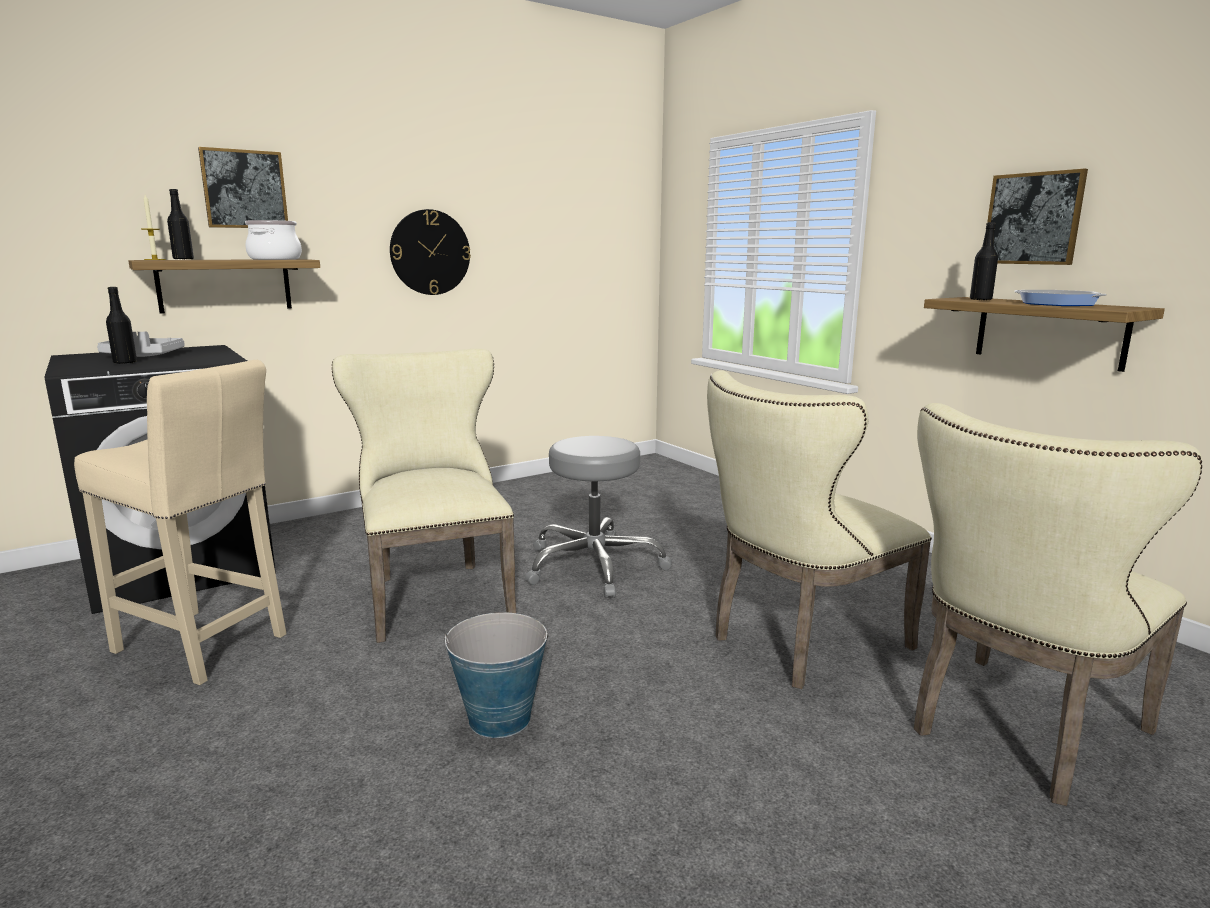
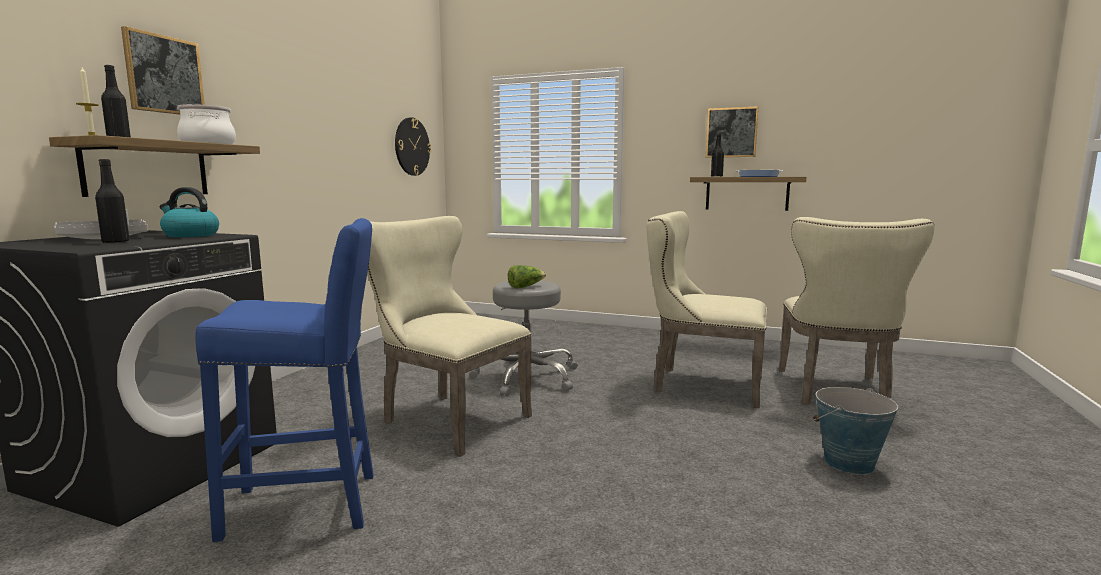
camera: 35 degrees left, 5 degrees down
beige stool [74,360,286,685] -> blue stool [195,218,374,542]
wall clock [390,209,471,295] -> wall clock moved to [395,117,431,176]
bucket [444,612,549,738] -> bucket moved to [813,387,898,475]
beige chair [707,370,932,689] -> beige chair turned 90 degrees clockwise [647,211,767,408]
none -> kettle [160,187,219,237]
none -> lettuce [508,265,546,288]

